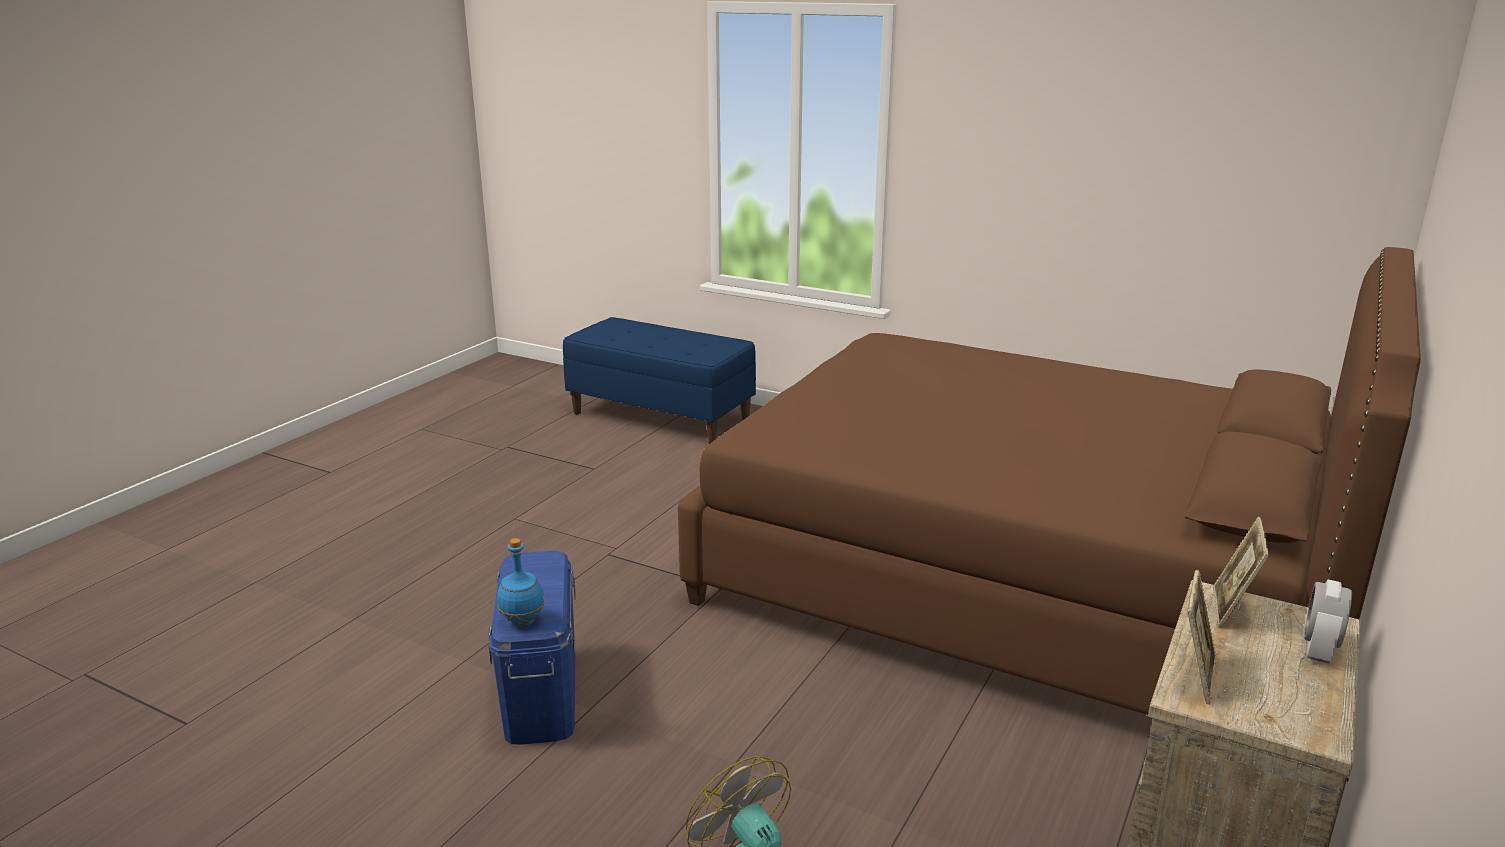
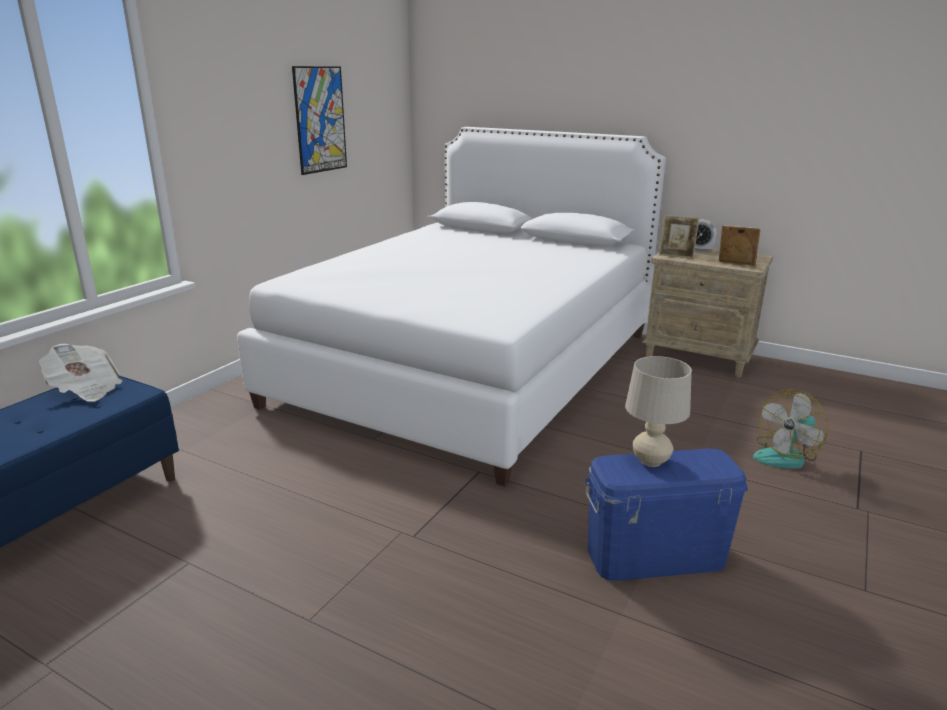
camera: 90 degrees left, 0 degrees up
blue bottle [497,538,545,627] -> none
brown bed [678,247,1421,715] -> white bed [237,127,666,486]
none -> newspaper [39,343,123,402]
none -> picture [292,66,347,175]
none -> beige table lamp [625,356,692,467]

